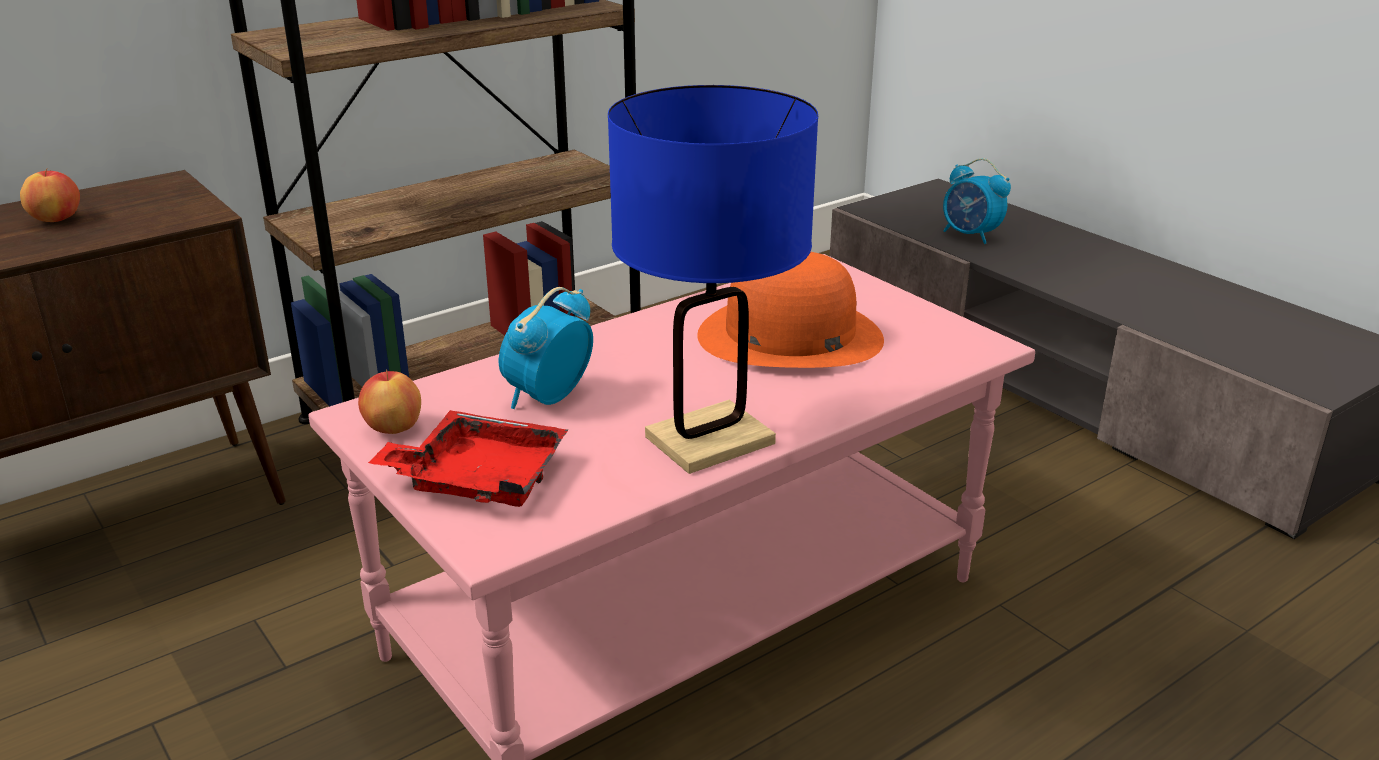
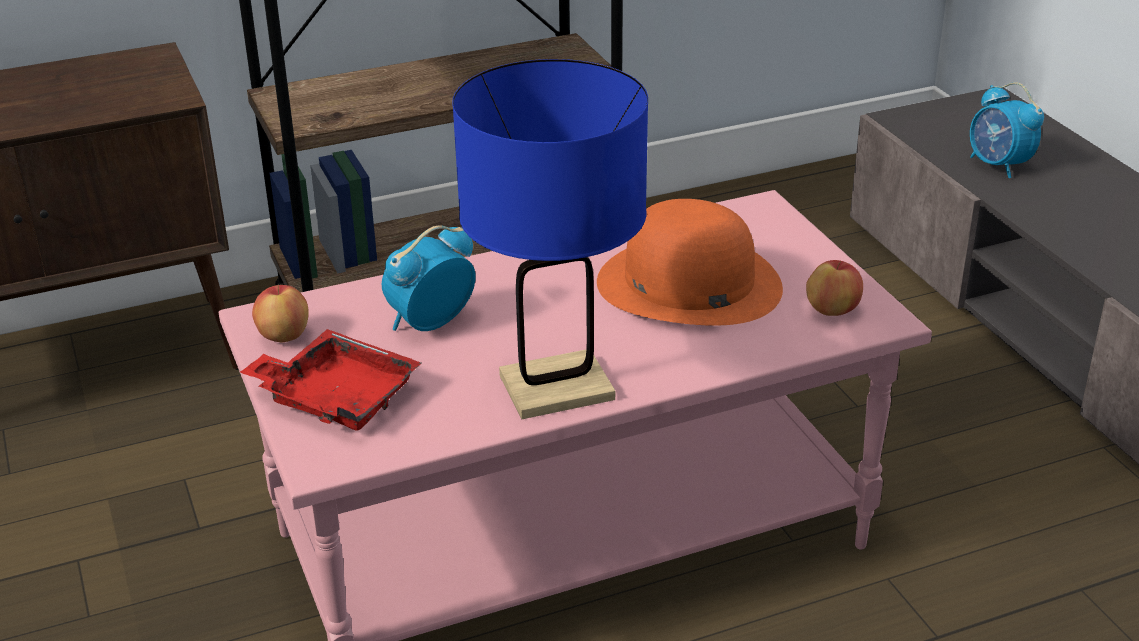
camera: 15 degrees right, 5 degrees up
apple [20,169,80,222] -> apple moved to [806,260,863,316]

